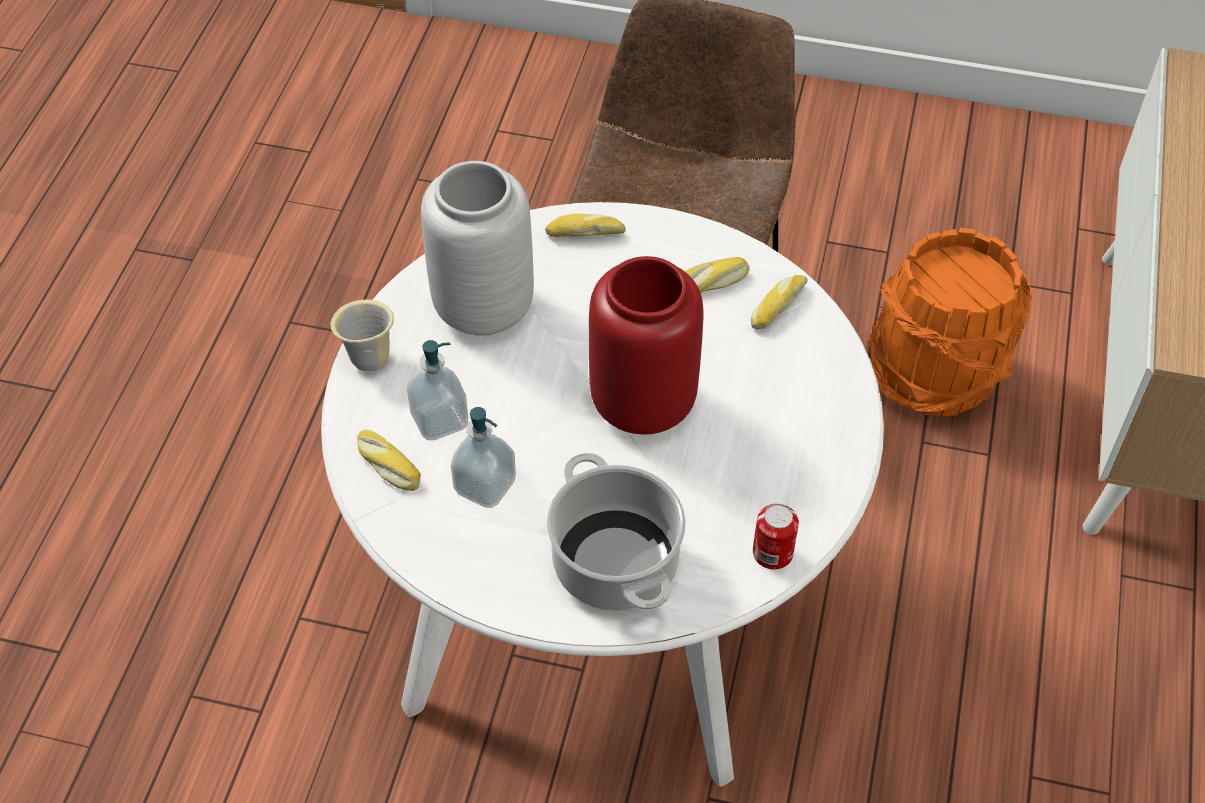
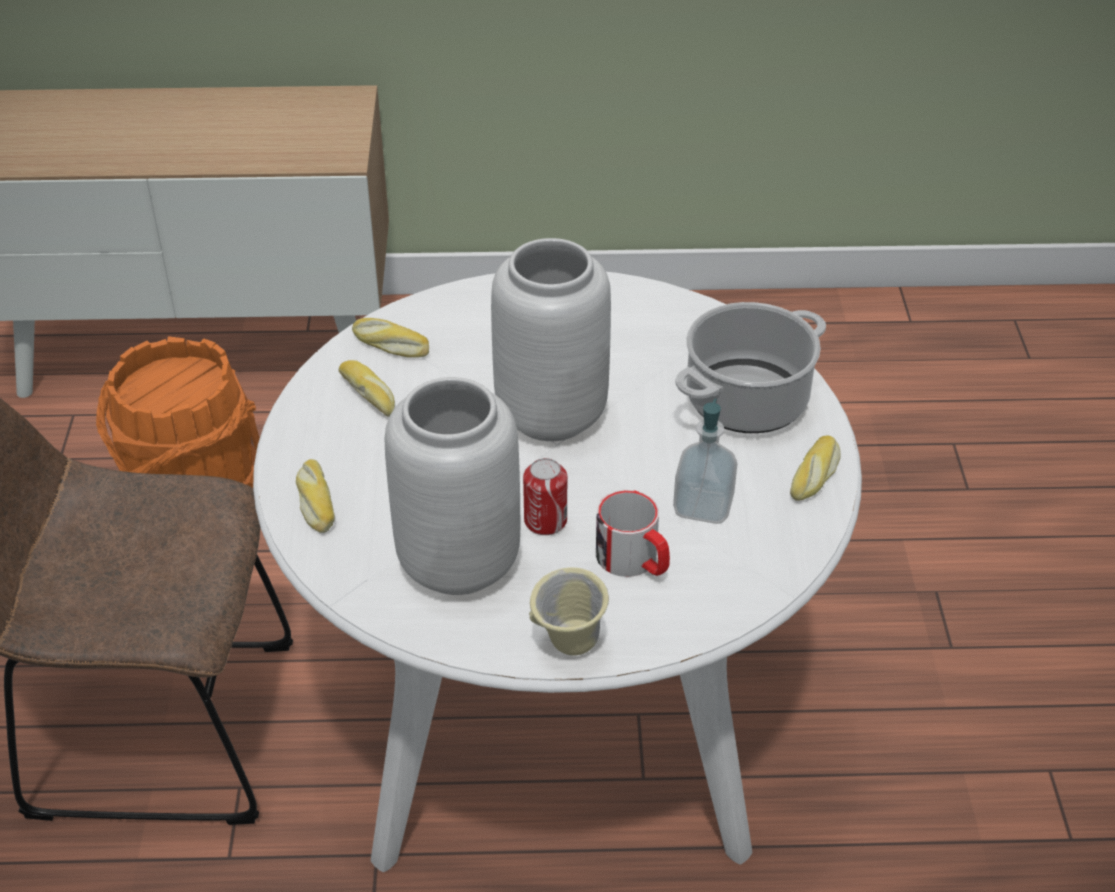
camera: 105 degrees left, 10 degrees down
bread [357,430,421,491] -> bread moved to [790,436,841,501]
soap dispenser [407,340,468,440] -> mug [596,490,670,577]
red vase [589,256,703,435] -> grey vase [491,238,611,441]
can [753,504,799,569] -> can moved to [523,458,567,535]

